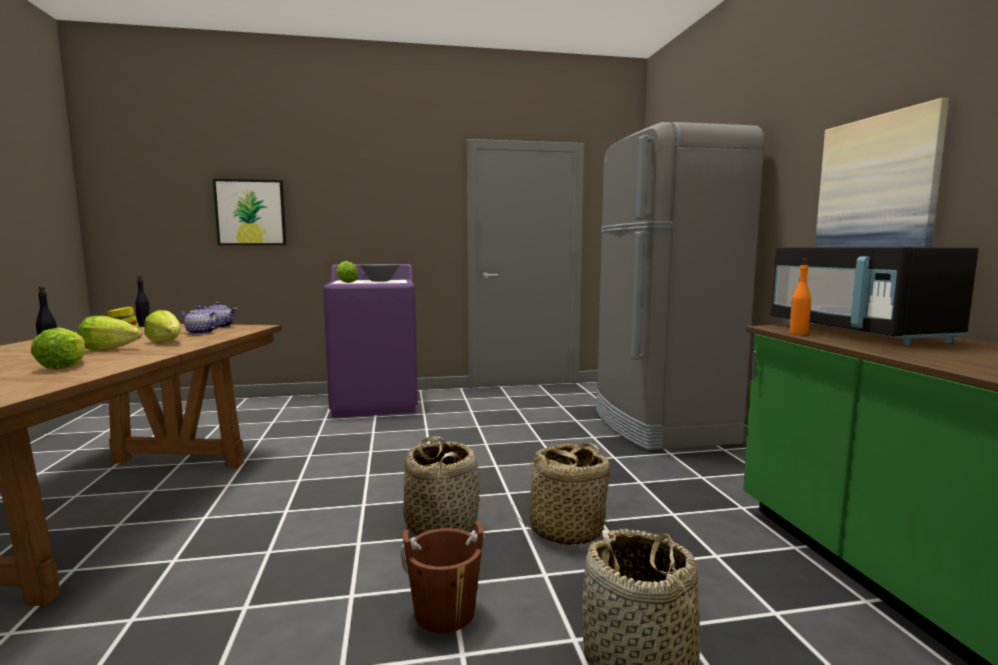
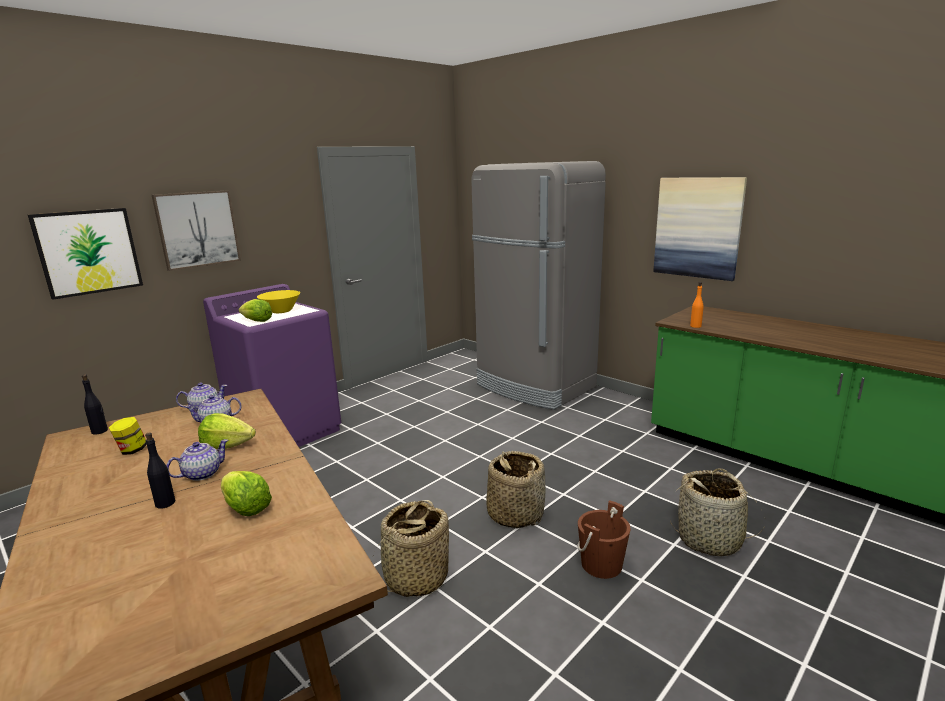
camera: 35 degrees left, 10 degrees up
lettuce [77,316,142,351] -> teapot [166,439,228,481]
grey bowl [360,264,399,282] -> yellow bowl [257,290,300,313]
basket [511,443,614,546] -> basket moved to [377,500,449,597]
black microwave [771,247,978,345] -> none
none -> picture [152,190,241,271]

